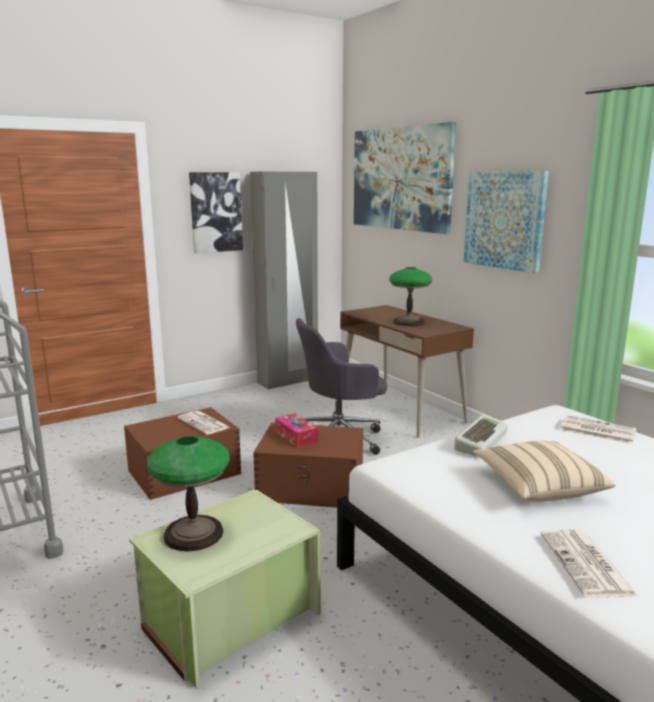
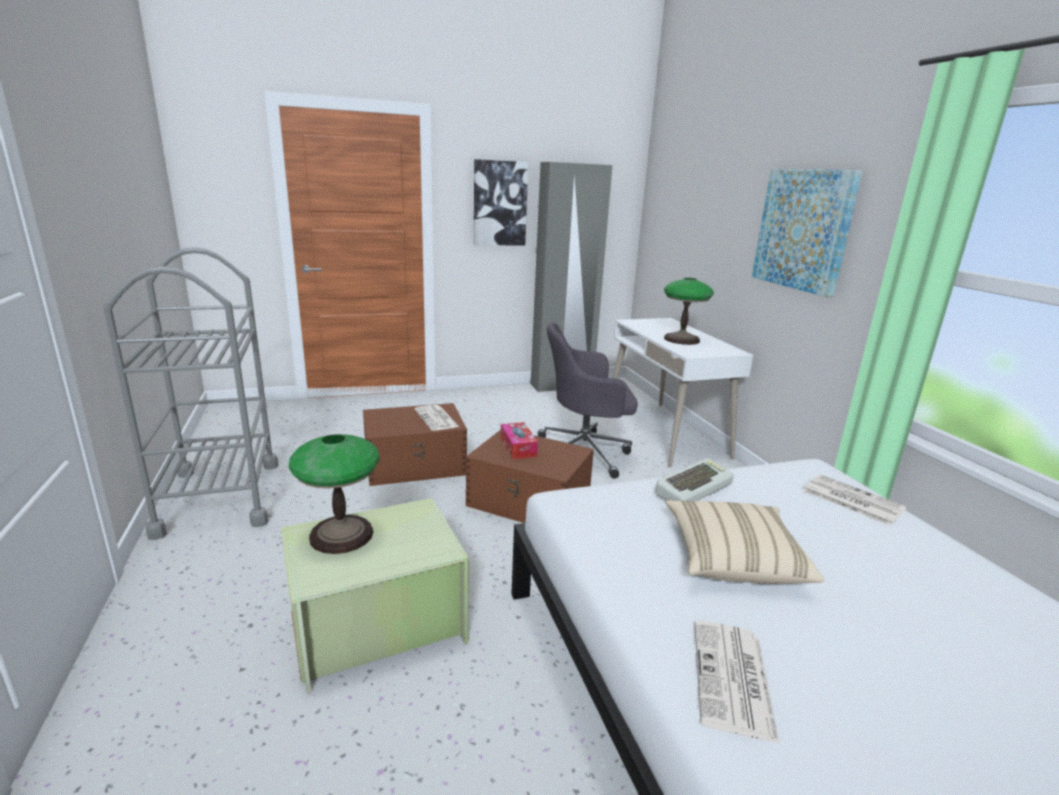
camera: 15 degrees right, 5 degrees up
brown desk [340,305,474,438] -> white desk [613,318,753,467]
picture [354,122,456,234] -> none

